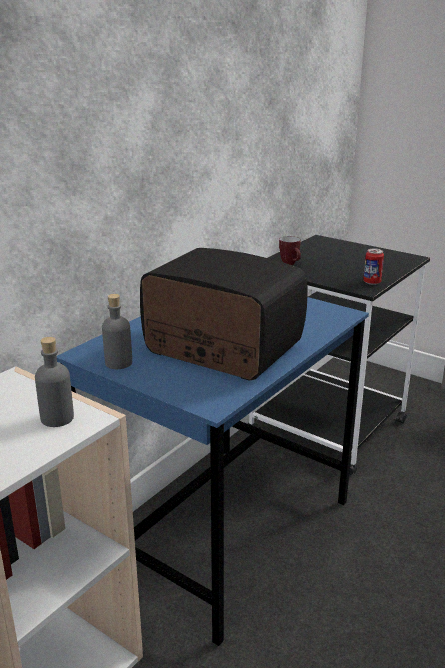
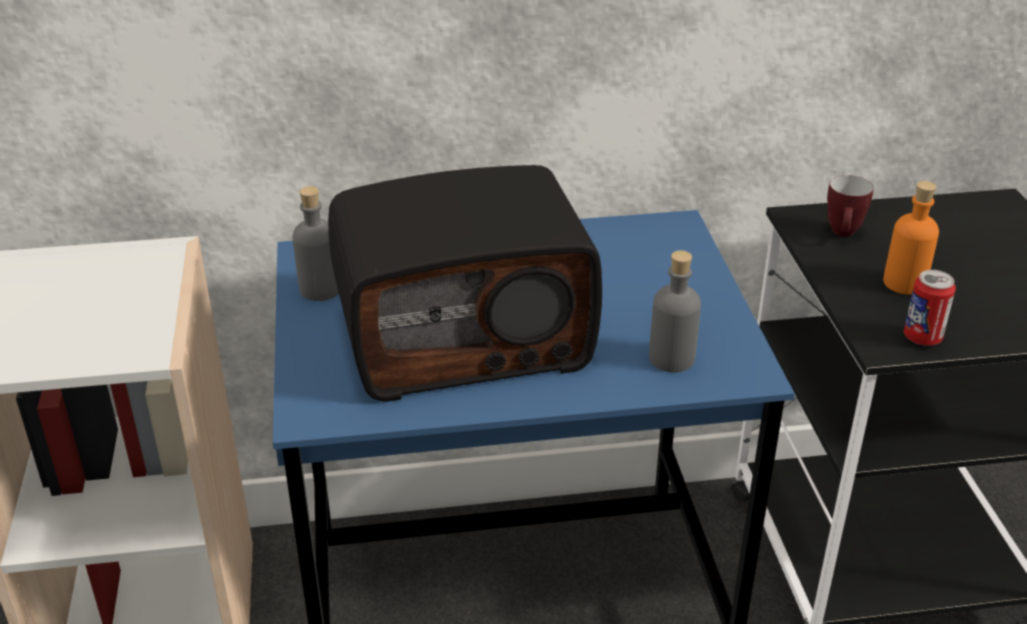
camera: 45 degrees right, 10 degrees up
grey bottle [35,337,74,427] -> grey bottle moved to [649,250,701,372]
radio [140,248,307,380] -> radio turned 90 degrees clockwise [328,165,602,402]
none -> orange bottle [883,181,939,295]

